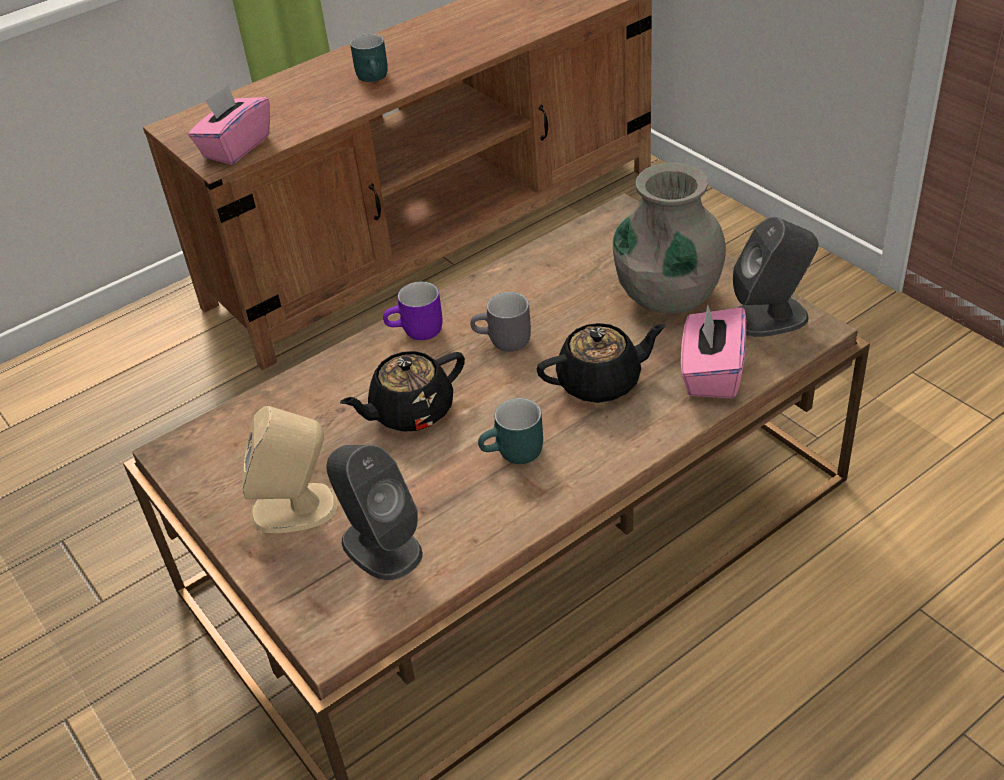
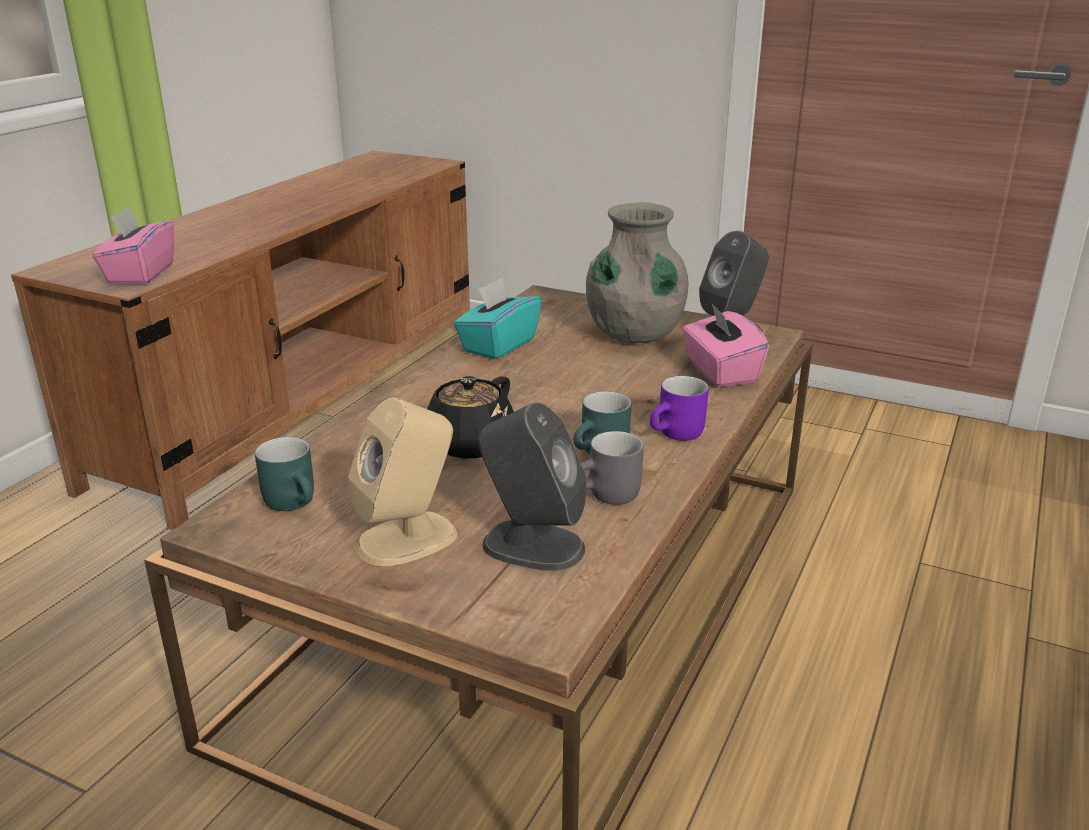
camera: 30 degrees left, 15 degrees down
turquoise mug [350,34,388,82] -> turquoise mug moved to [255,437,314,511]
purple mug [383,282,443,340] -> purple mug moved to [650,376,709,441]
grey mug [470,292,531,352] -> grey mug moved to [581,431,644,505]
black teapot [537,323,667,403] -> none
none -> turquoise tissue box [454,278,542,360]

